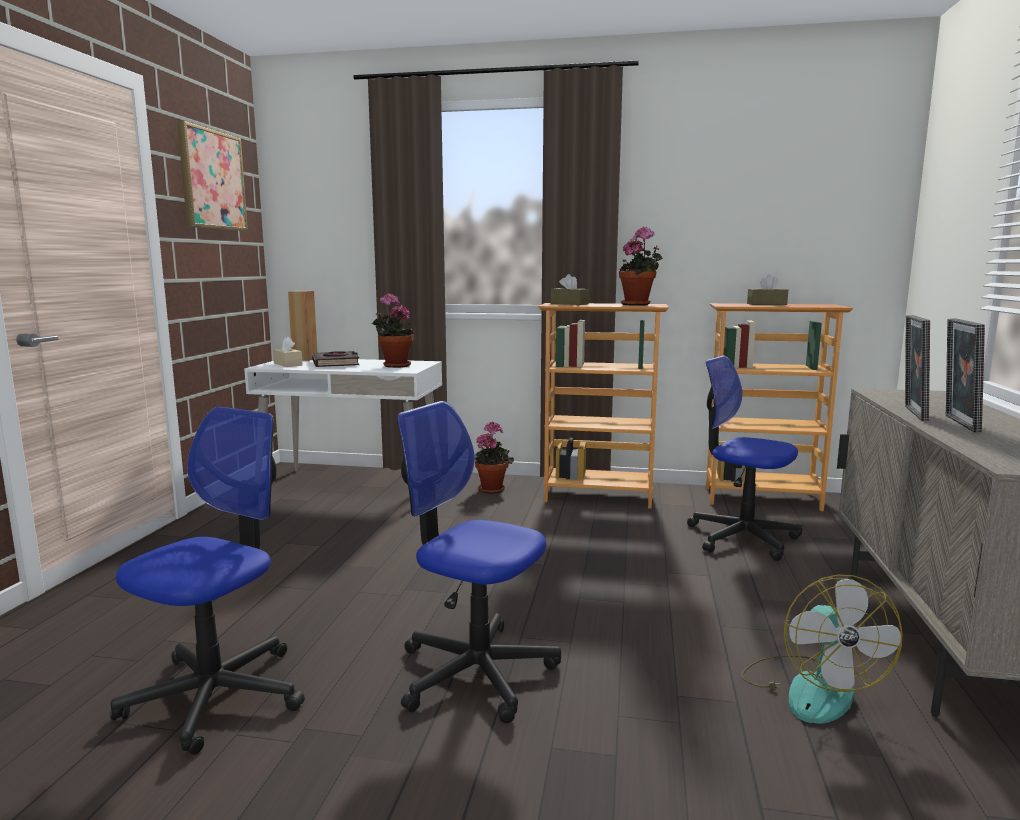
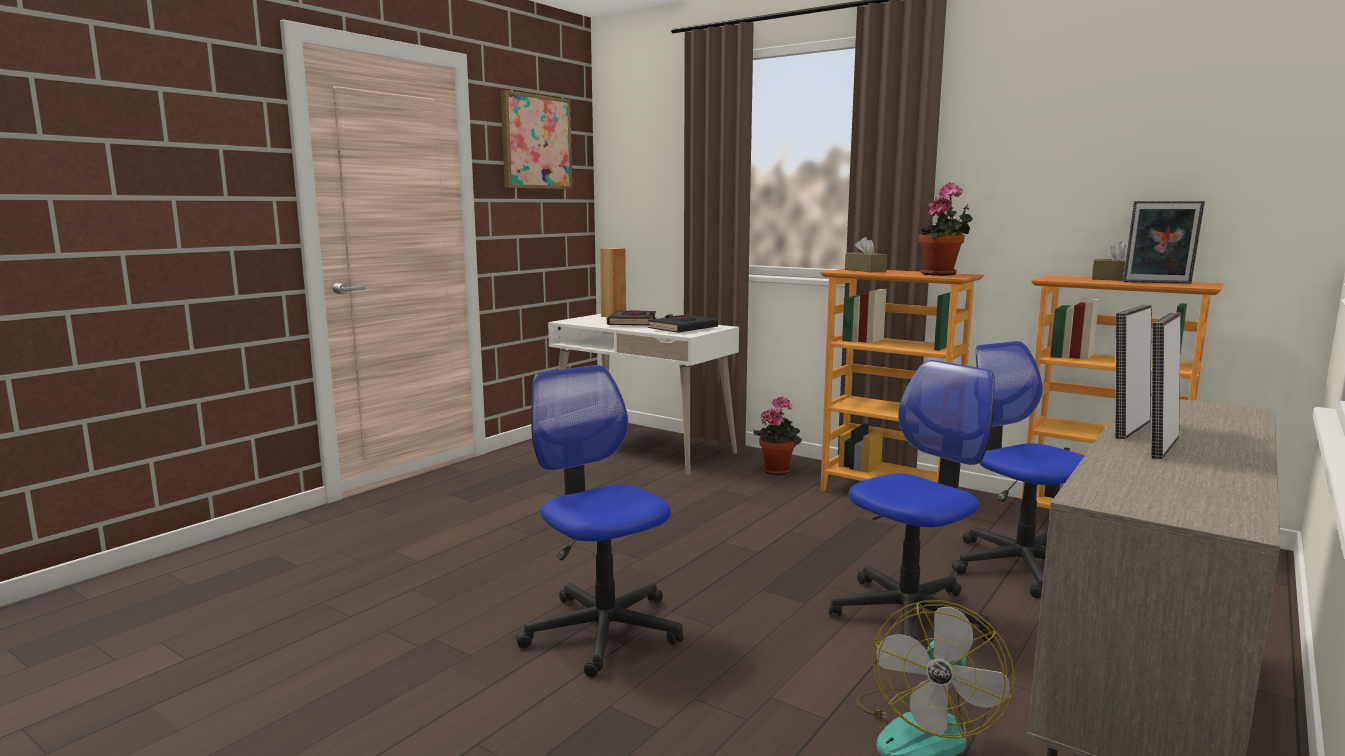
camera: 25 degrees right, 0 degrees up
office chair [110,407,305,755] -> office chair moved to [829,360,998,642]
beige tissue box [273,336,303,367] -> none
potted plant [372,293,414,368] -> black book [648,314,718,333]
none -> picture frame [1123,201,1205,284]

